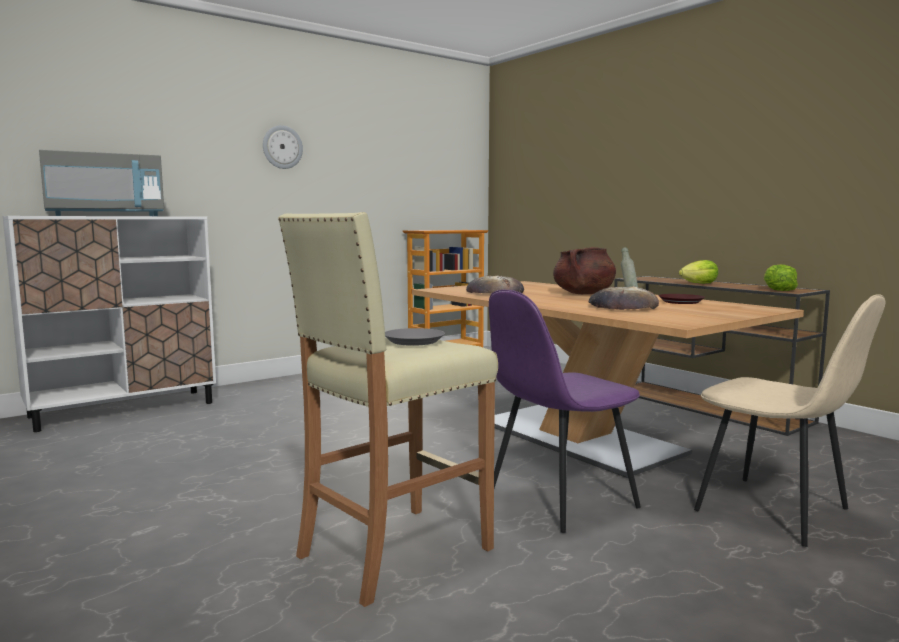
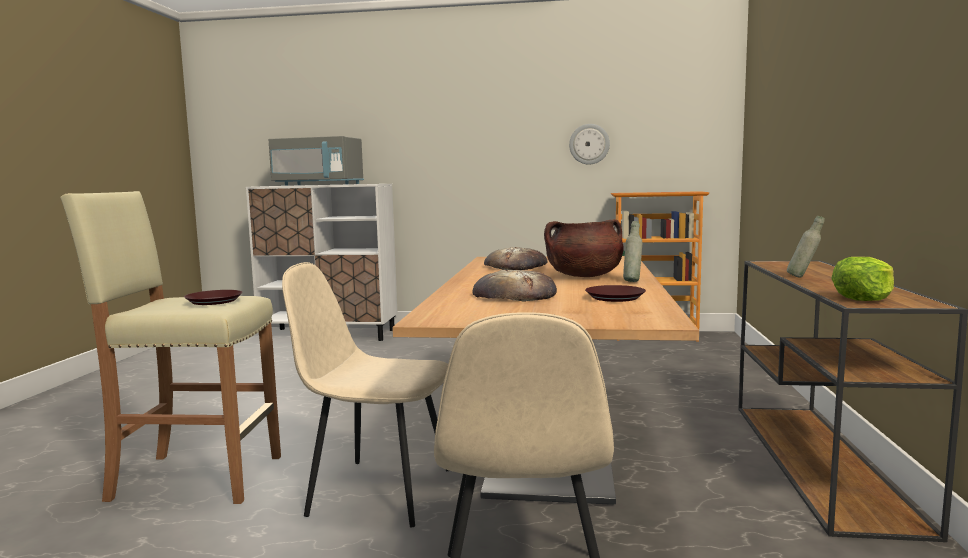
camera: 45 degrees right, 0 degrees up
wall clock [263,125,303,169] -> wall clock moved to [569,124,610,165]
grey plate [385,328,445,346] -> brown plate [184,290,242,305]
purple chair [489,290,641,533] -> beige chair [282,262,449,528]
lettuce [679,260,718,284] -> grey bottle [787,216,825,278]

